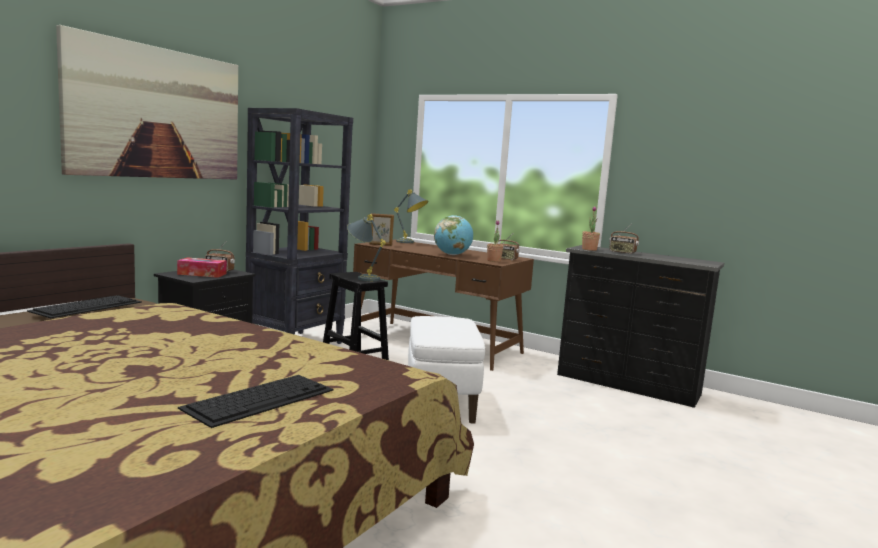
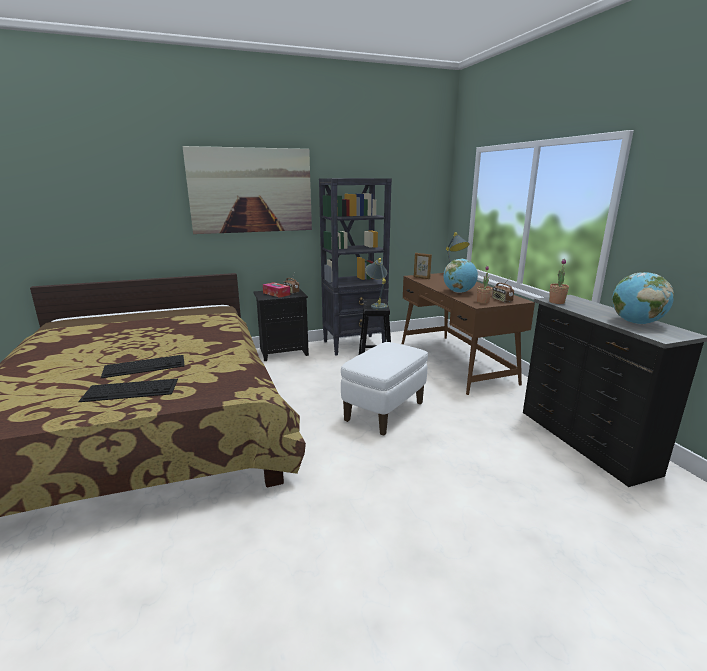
camera: 40 degrees right, 10 degrees up
keyboard [27,295,142,318] -> keyboard moved to [101,355,185,378]
radio [609,225,639,254] -> none
none -> globe [612,272,674,324]

